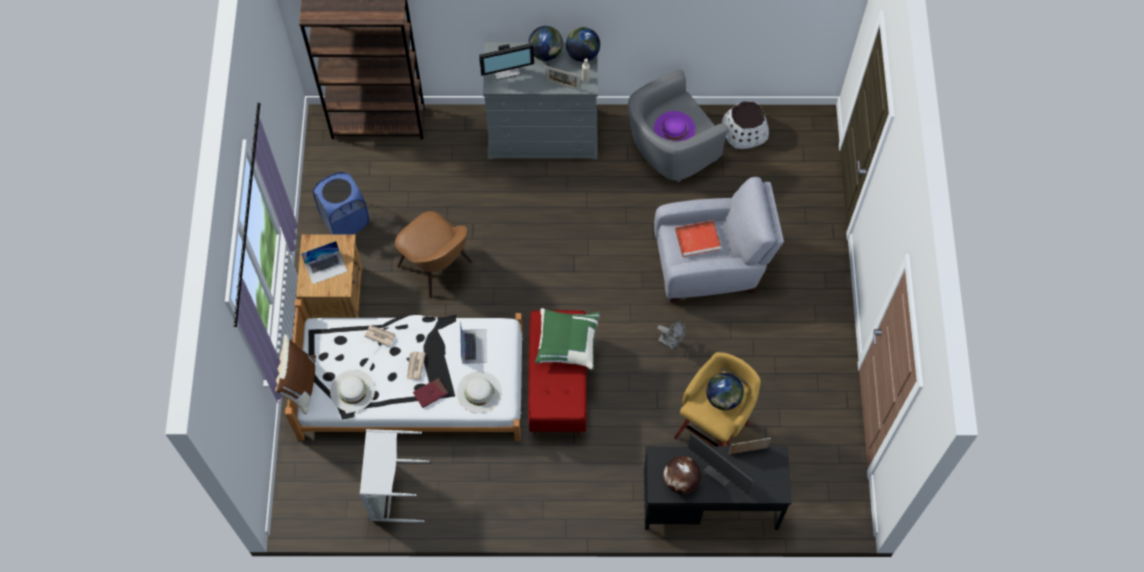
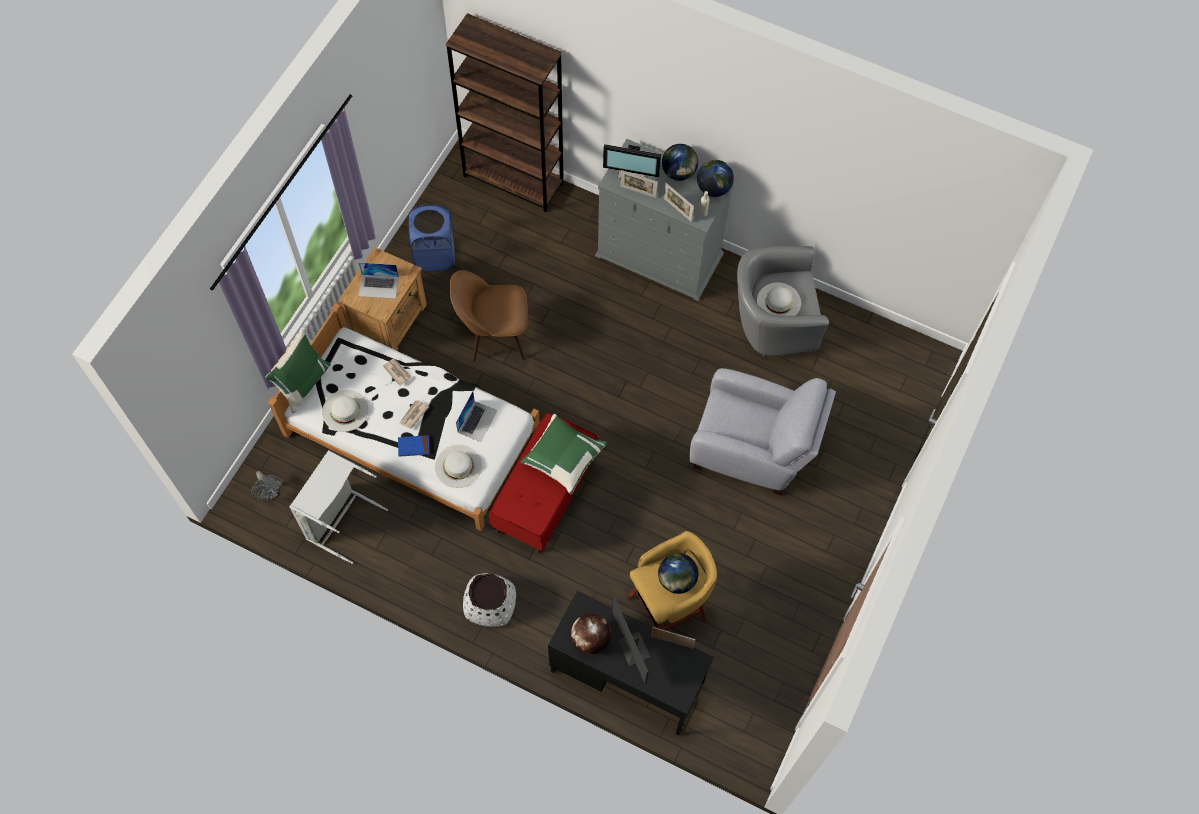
camera: 25 degrees right, 0 degrees up
brown pillow [275,334,316,414] -> green pillow [265,329,331,413]
brown chair [395,211,472,298] -> brown chair turned 105 degrees clockwise [450,270,528,362]
red book [413,378,448,408] -> blue book [398,435,430,457]
purple hat [654,111,695,141] -> white hat [757,282,801,316]
grey fan [657,321,685,349] -> grey fan moved to [251,471,283,501]
red tray [675,220,721,257] -> none
white planter [722,101,769,149] -> white planter moved to [463,573,516,627]
none -> picture frame [620,170,658,198]

